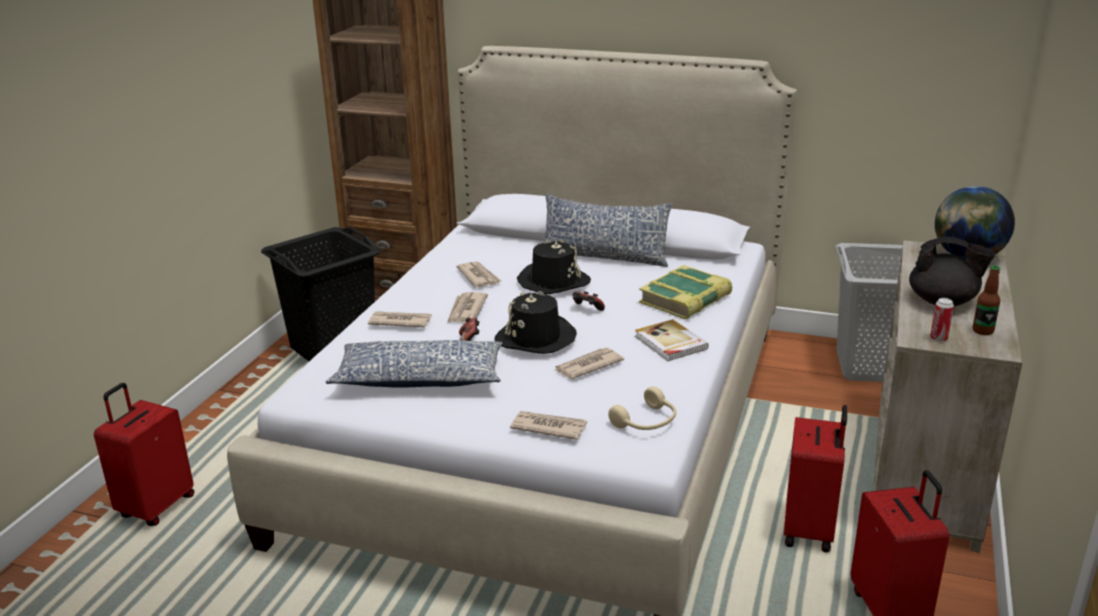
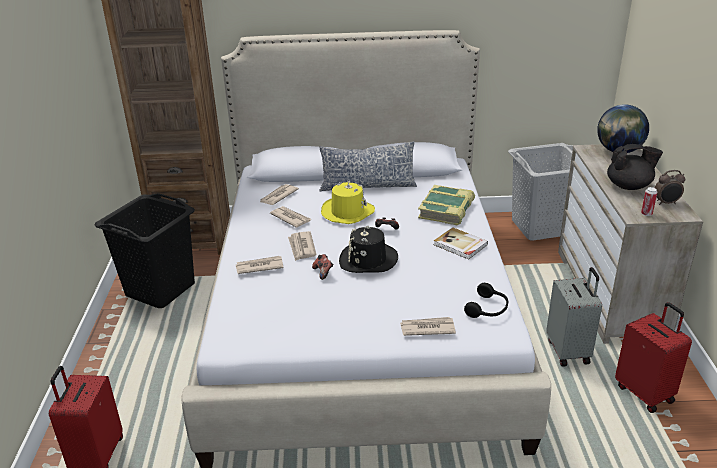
camera: 20 degrees left, 5 degrees up
pillow [326,340,502,388] -> none
black hat [517,239,591,294] -> yellow hat [321,181,375,224]
newspaper [555,348,624,379] -> newspaper moved to [260,184,299,205]
beige headphones [608,387,676,430] -> black headphones [464,283,508,318]
red suitcase [784,405,847,553] -> grey suitcase [546,267,602,367]
bottle [973,266,1000,335] -> alarm clock [655,170,685,205]

